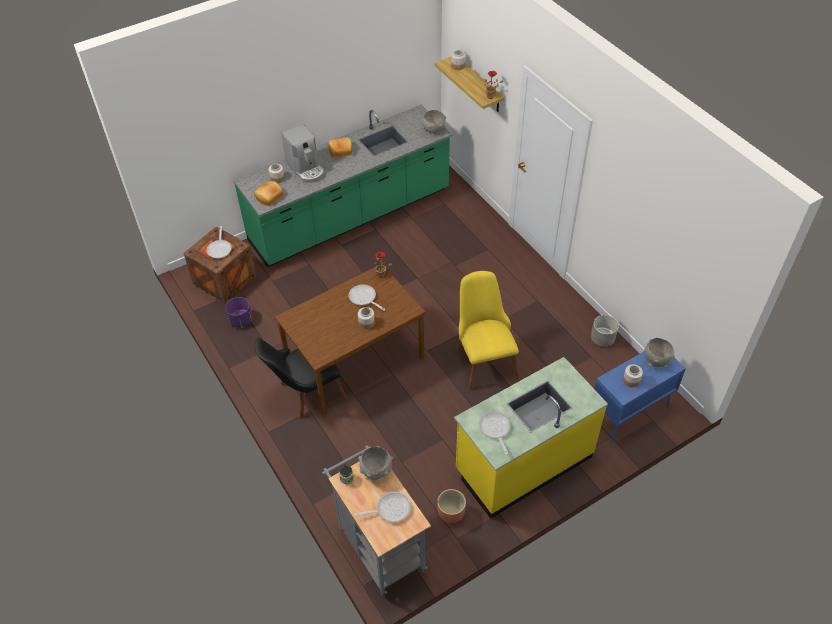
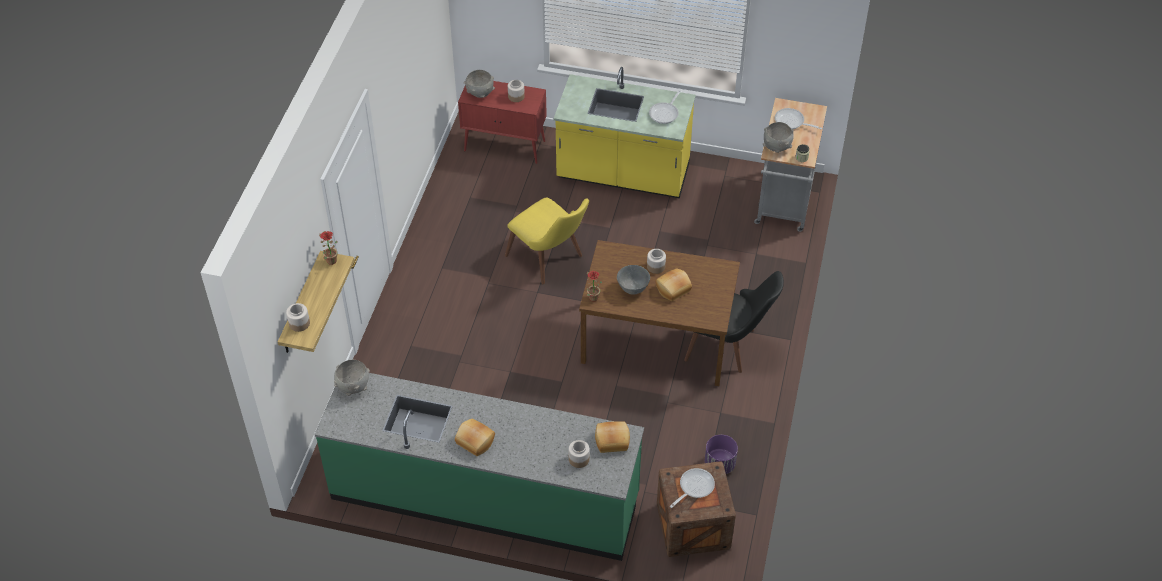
camera: 135 degrees left, 0 degrees up
coffee machine [281,124,324,183] -> none
frying pan [349,284,385,311] -> grey bowl [617,265,650,295]
brown planter [437,489,466,523] -> none
yellow chair [457,271,519,390] -> yellow chair turned 75 degrees counterclockwise [505,197,589,284]
grey planter [591,315,619,346] -> none
blue cabinet [594,352,686,443] -> red cabinet [458,81,547,164]
none -> bread [655,269,692,301]

